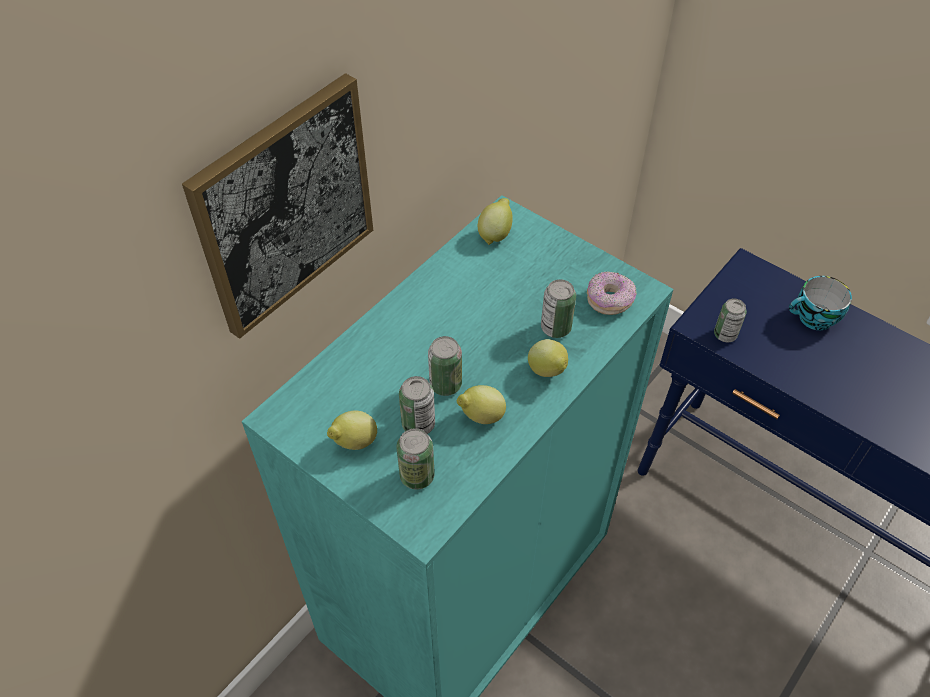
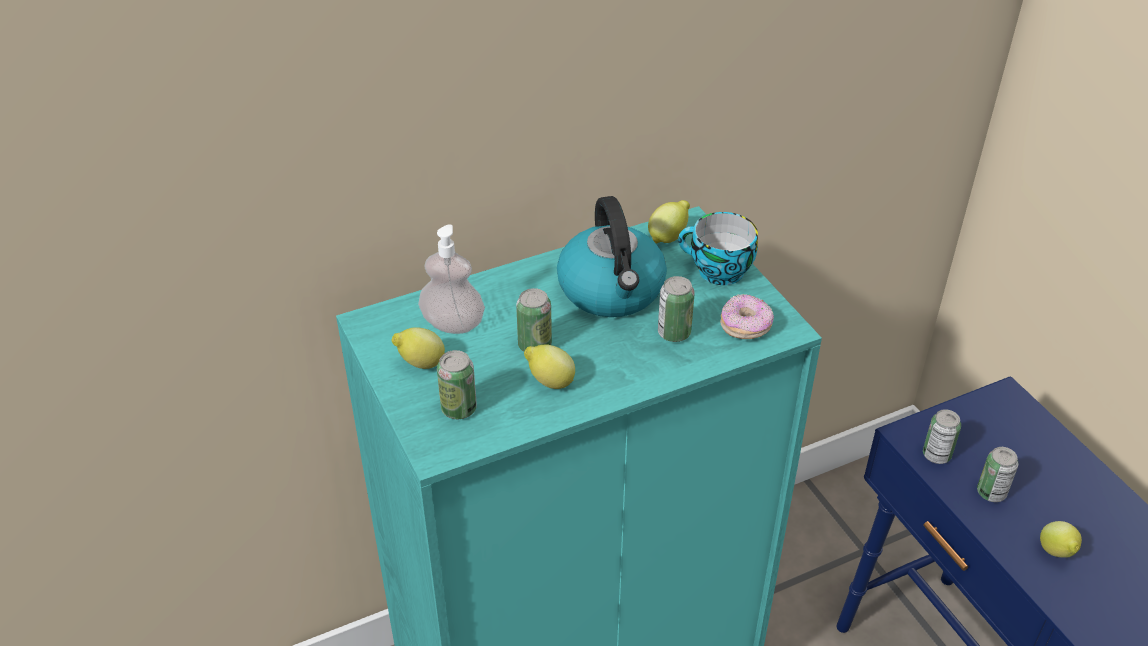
camera: 25 degrees right, 10 degrees down
picture [182,73,373,339] -> none
can [399,376,435,434] -> can moved to [977,447,1019,502]
lemon [528,339,568,377] -> lemon moved to [1040,521,1082,558]
cup [789,276,852,330] -> cup moved to [678,212,758,285]
none -> soap dispenser [418,224,485,334]
none -> kettle [557,196,667,317]

